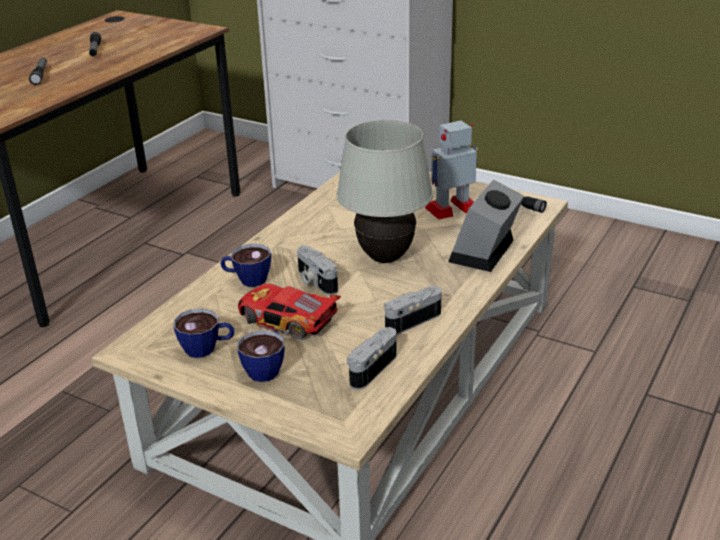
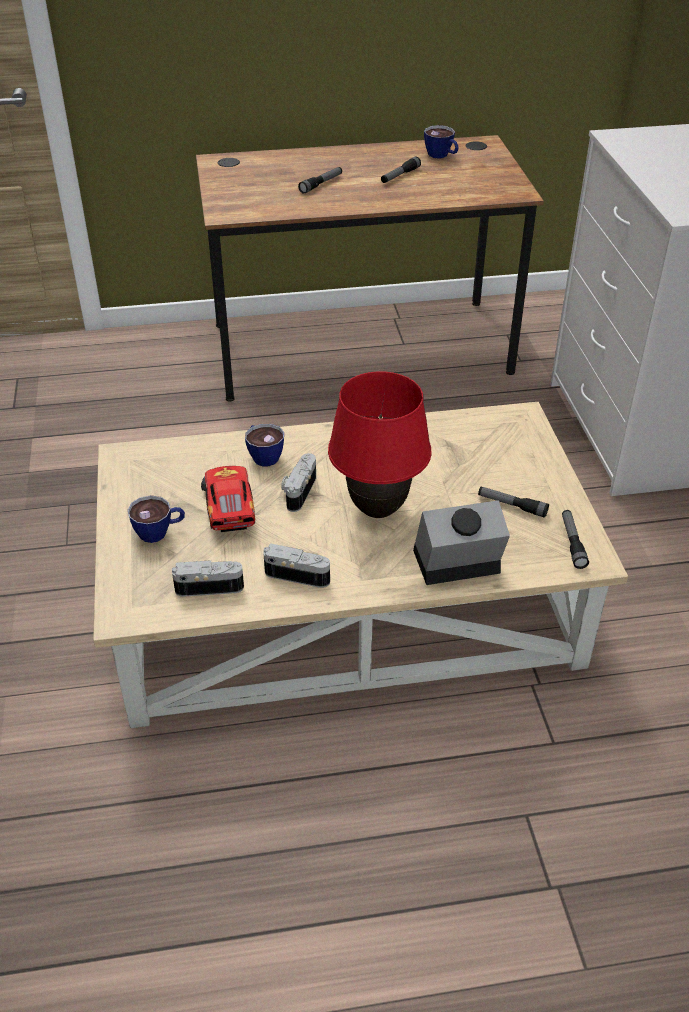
camera: 50 degrees right, 10 degrees up
cup [173,308,234,358] -> cup moved to [424,125,459,158]
white table lamp [336,120,433,263] -> red table lamp [328,371,432,518]
toy robot [425,120,478,220] -> flashlight [478,487,549,518]

